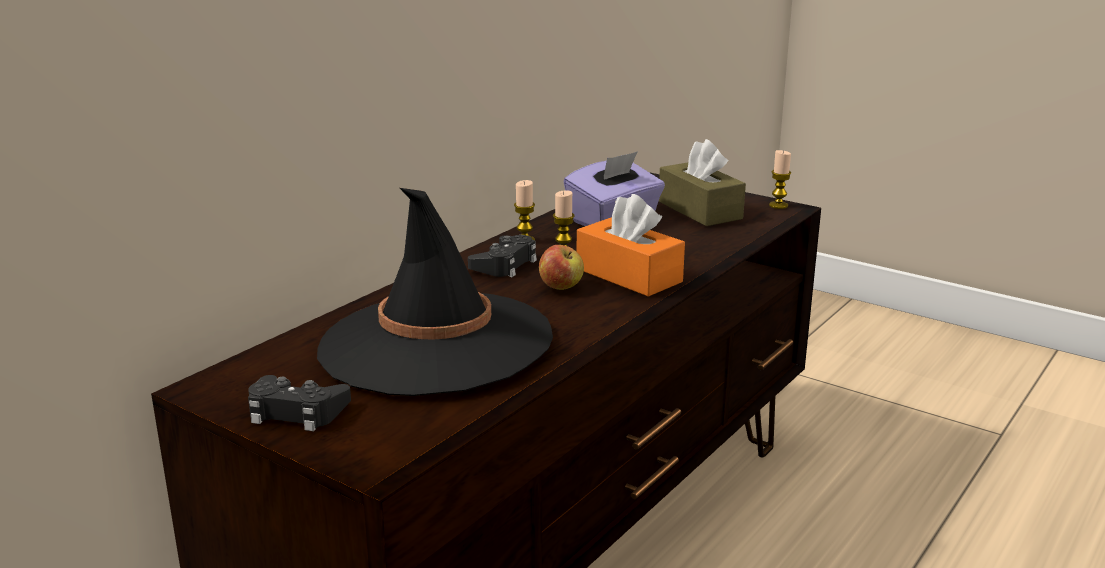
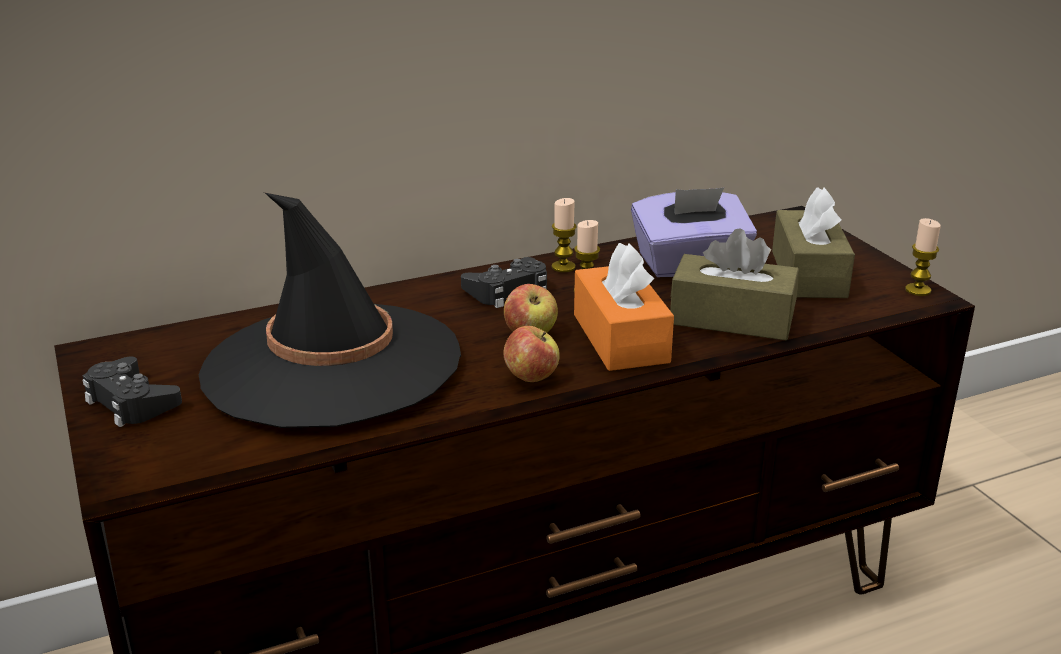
camera: 30 degrees right, 5 degrees up
none -> apple [503,326,560,382]
none -> brown tissue box [670,229,799,340]

